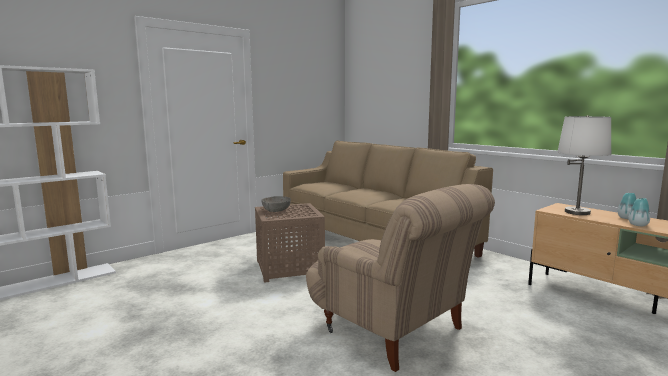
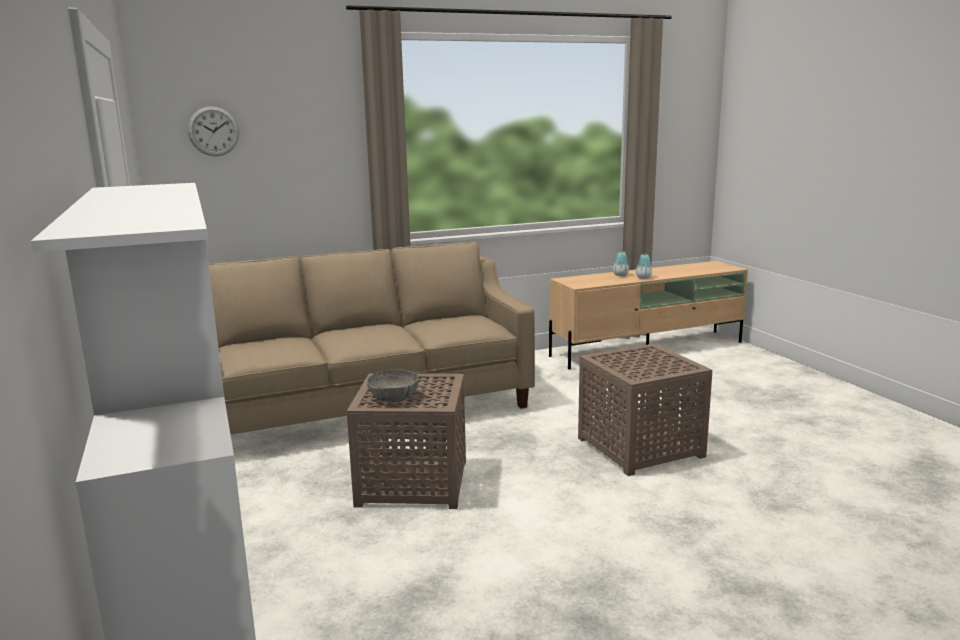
camera: 70 degrees left, 5 degrees up
beige armchair [306,184,495,372] -> brown side table [578,344,712,476]
white table lamp [557,115,612,215] -> none
none -> wall clock [188,106,239,156]

